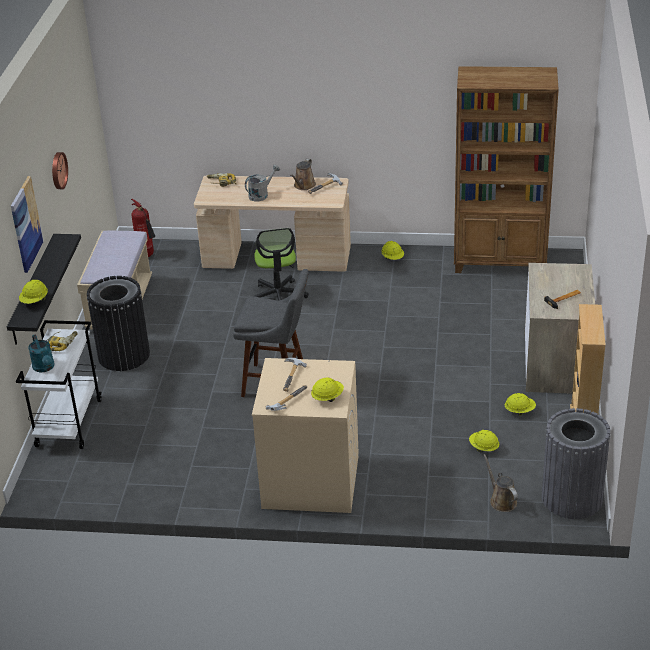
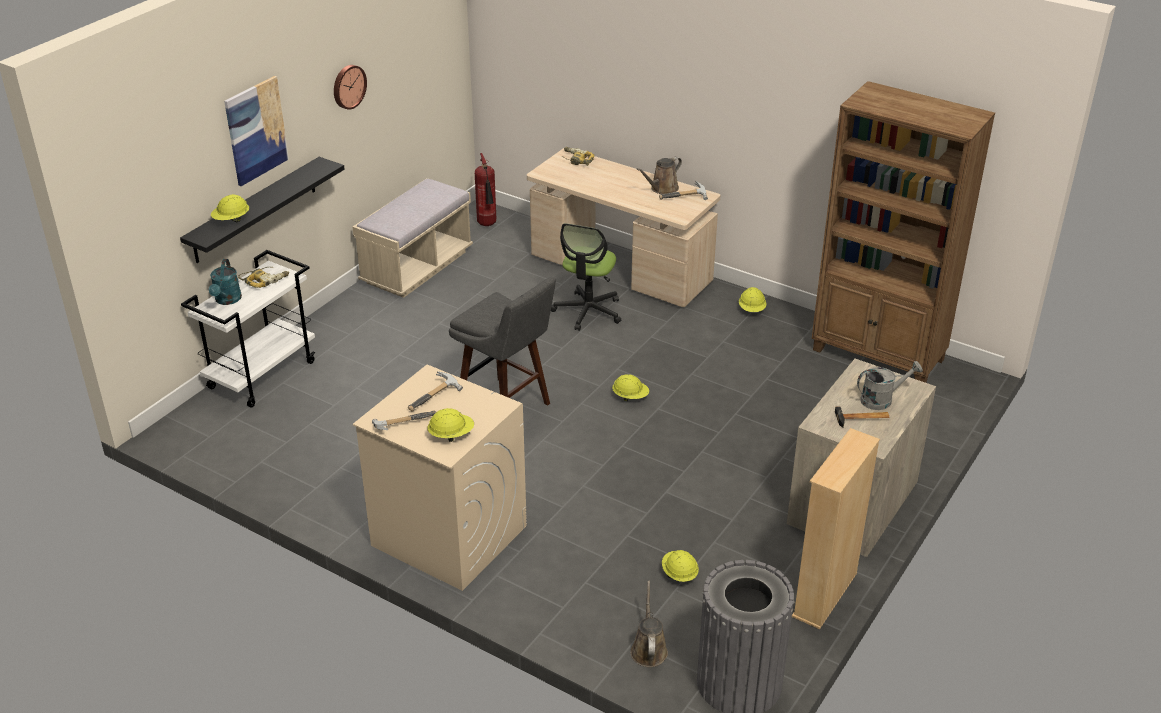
camera: 25 degrees right, 0 degrees up
black trash can [87,276,150,371] -> none
grey watering can [245,164,280,201] -> grey watering can moved to [857,361,923,410]
yellow hard hat [504,393,536,416] -> yellow hard hat moved to [612,374,649,401]

